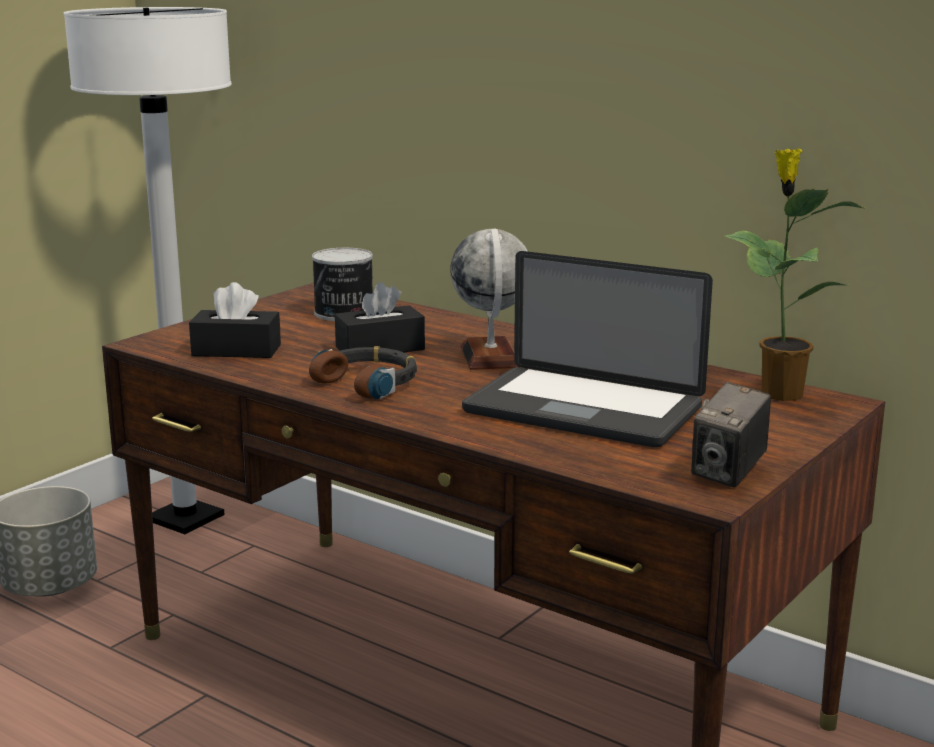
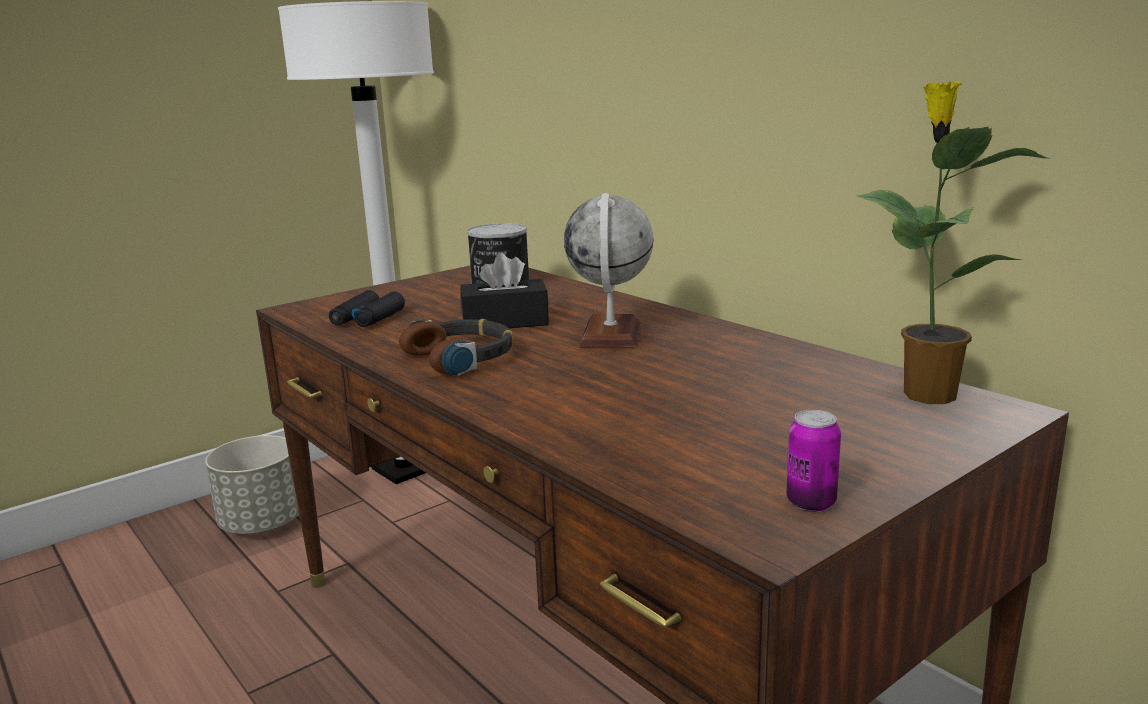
camera: 15 degrees right, 0 degrees up
black tissue box [189,282,281,358] -> black binoculars [329,290,405,327]
laptop [462,251,713,448] -> none
camera [691,382,771,488] -> can [786,410,841,512]

